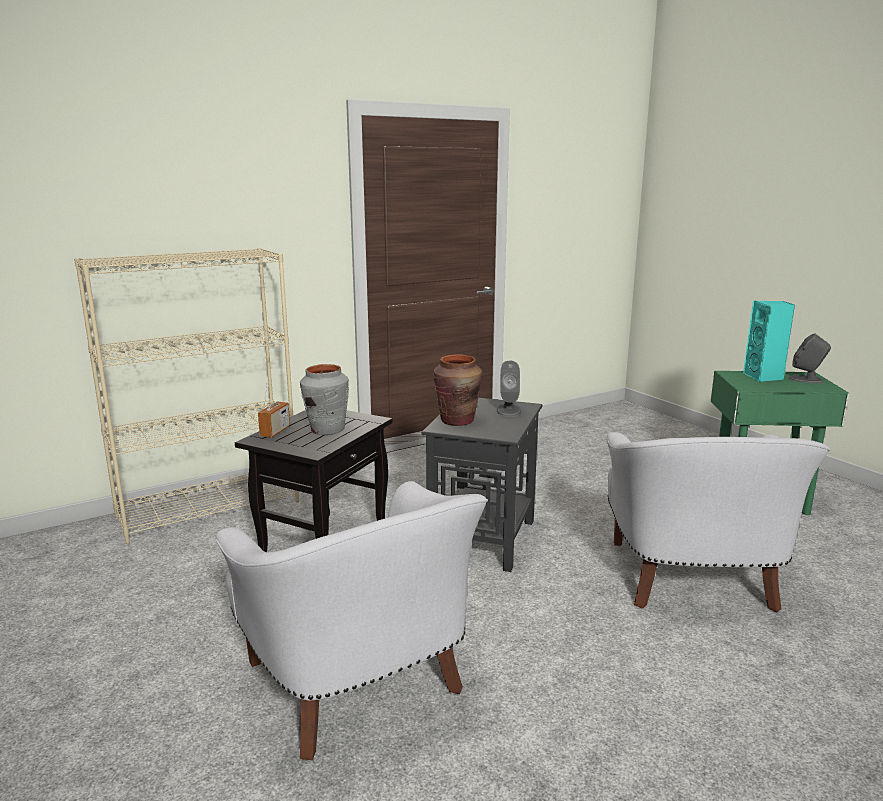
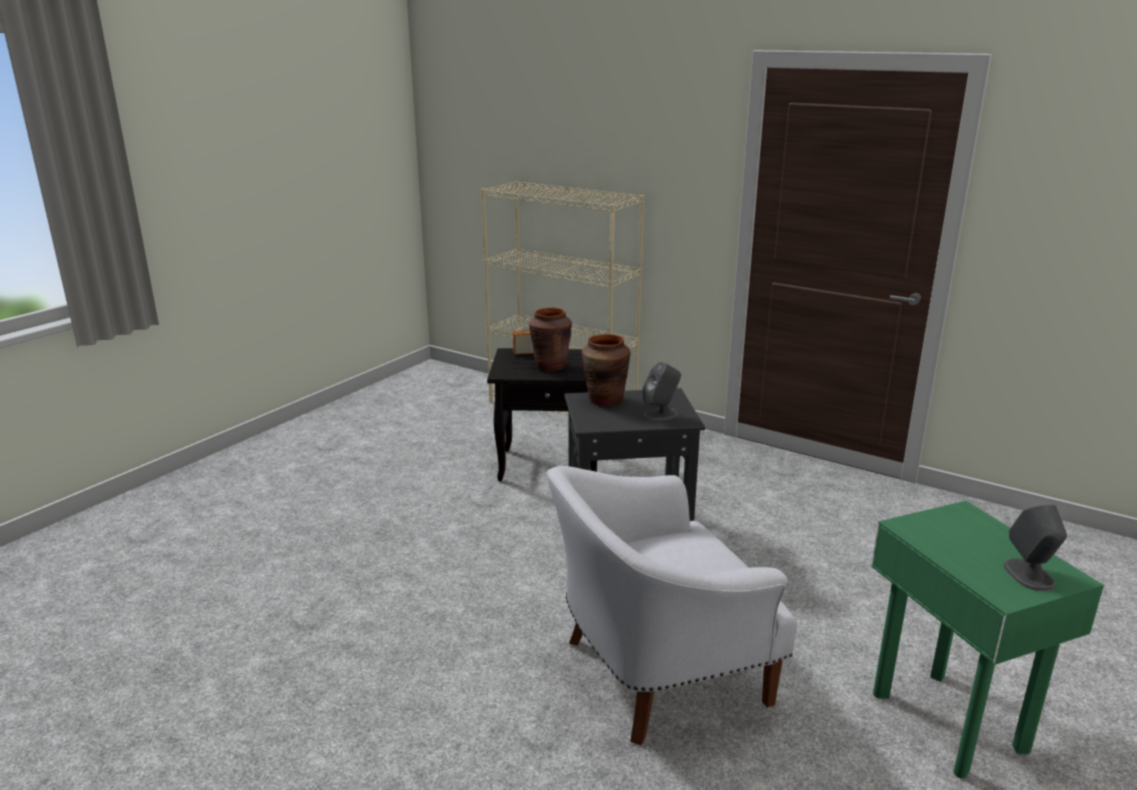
camera: 65 degrees right, 5 degrees up
white armchair [215,481,488,760] -> none
grey vase [300,364,349,435] -> brown vase [529,307,572,371]
turquoise speaker [743,301,795,382] -> none

